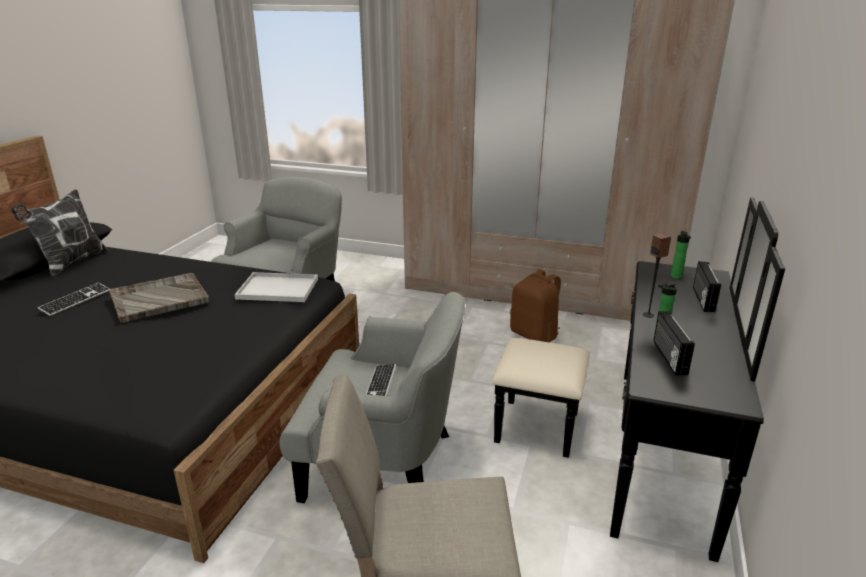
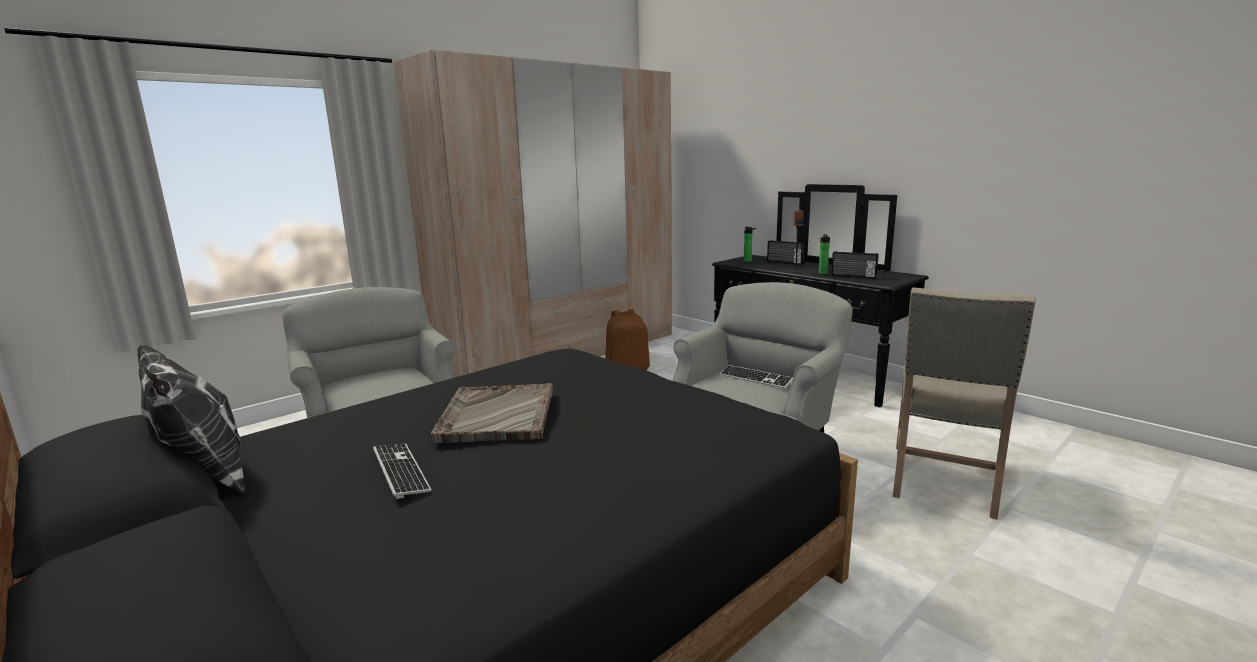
camera: 60 degrees left, 10 degrees down
white tray [235,272,318,302] -> none

